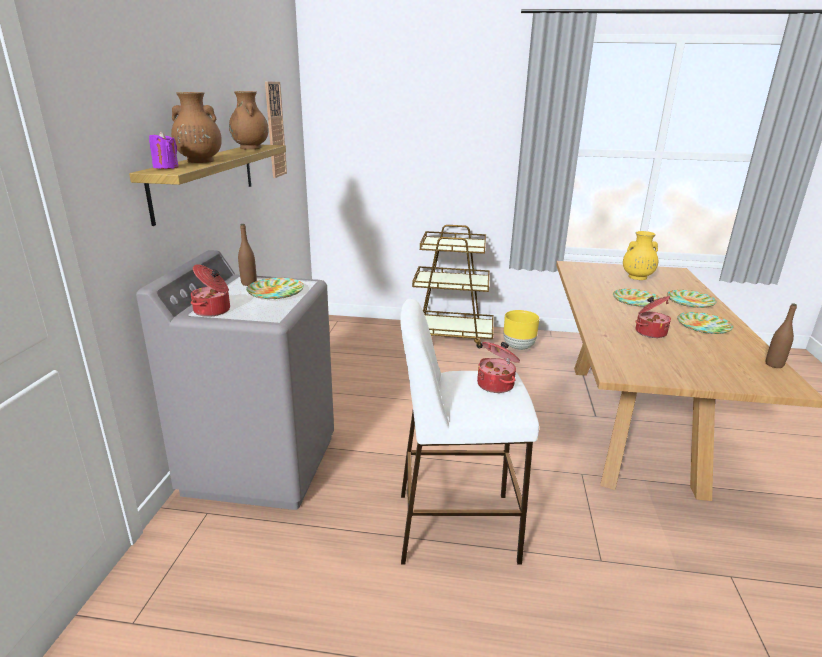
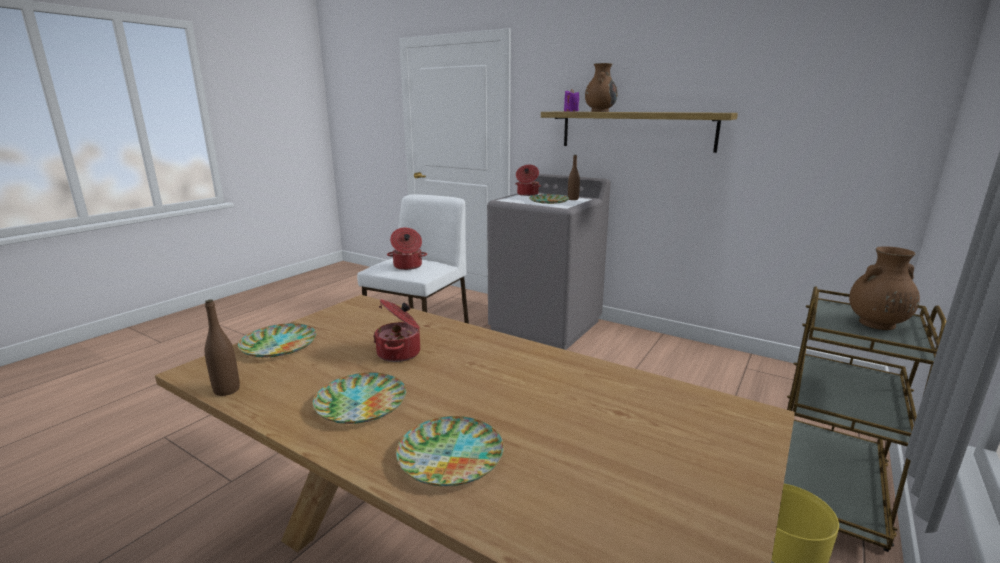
camera: 115 degrees right, 5 degrees down
brown vase [229,91,269,149] -> brown vase moved to [849,246,920,330]
wall clock [265,81,287,178] -> none
plate [613,289,660,307] -> plate moved to [238,323,316,358]
yellow vase [623,231,658,280] -> none

